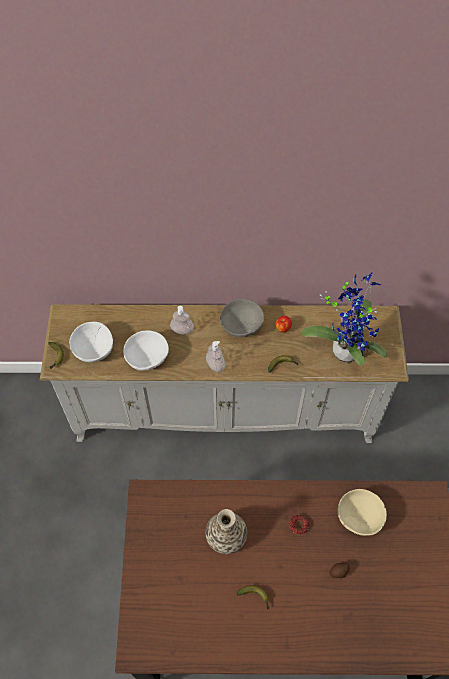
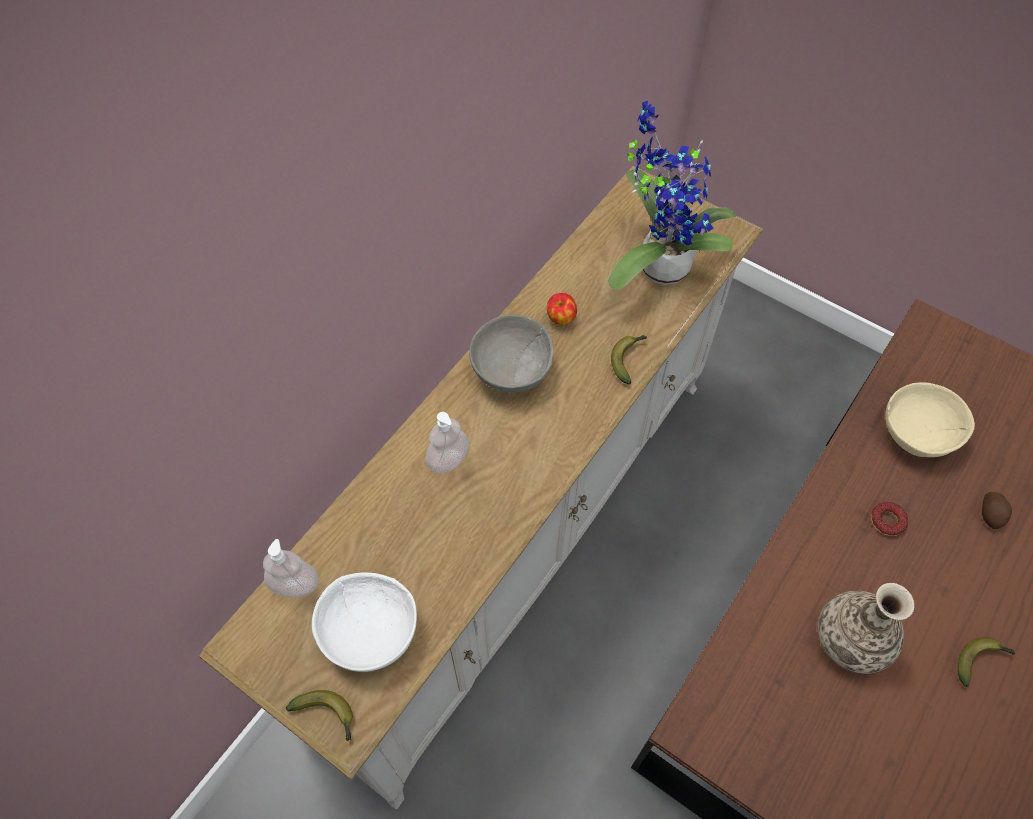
camera: 55 degrees left, 0 degrees up
white bowl [123,330,169,371] -> none
soap dispenser [206,341,225,372] -> soap dispenser moved to [263,539,318,598]

